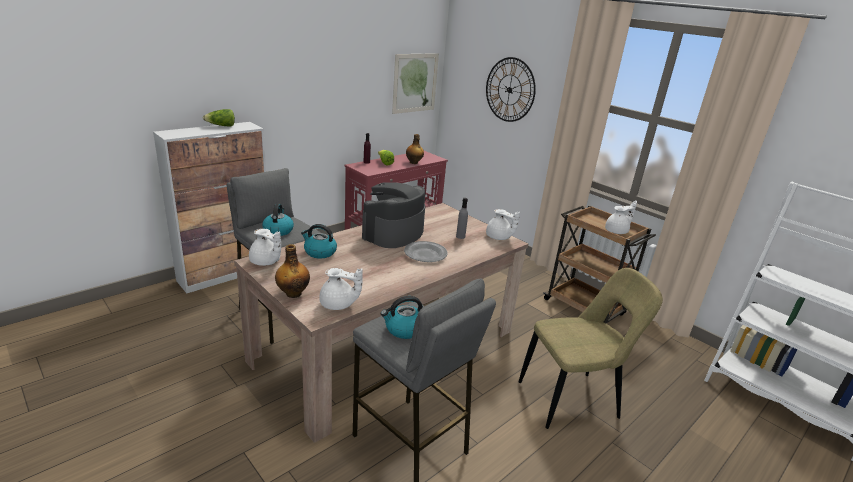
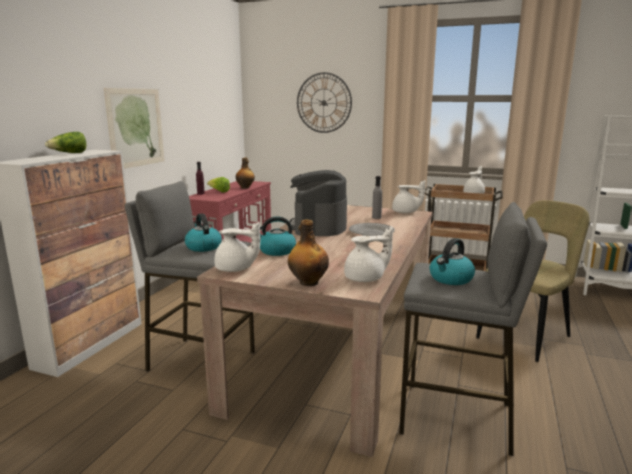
camera: 25 degrees left, 10 degrees down
picture [392,53,439,114] -> picture moved to [104,88,165,169]

